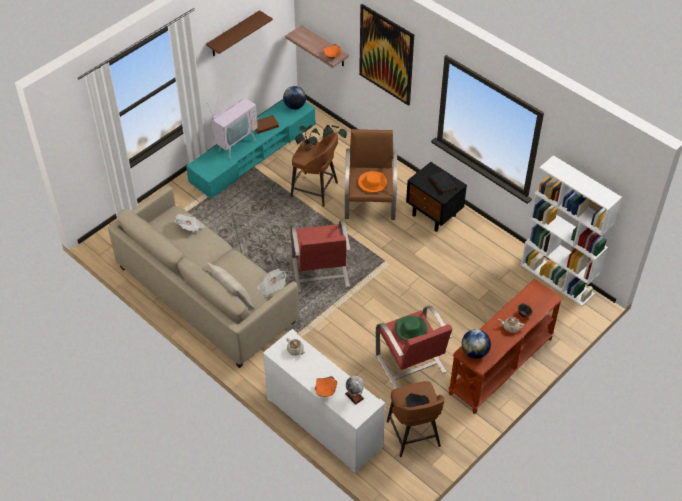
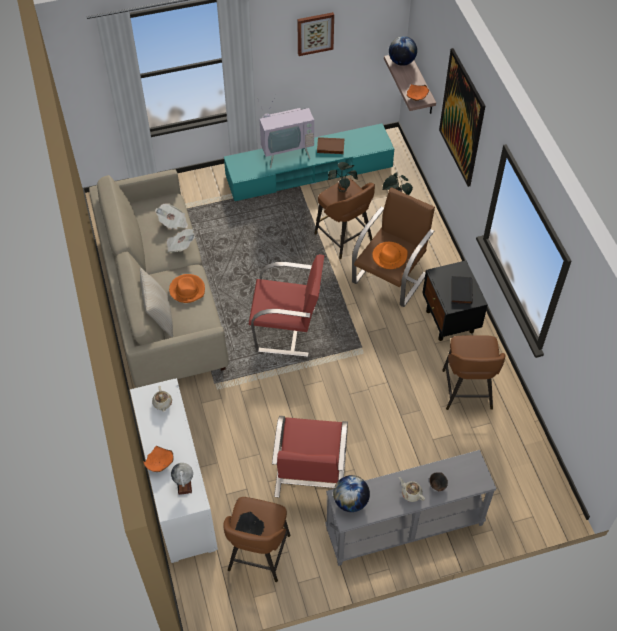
camera: 30 degrees right, 5 degrees up
brown shelf [206,10,273,56] -> picture [297,12,334,56]
newspaper [257,269,287,297] -> newspaper moved to [167,229,195,253]
globe [283,86,306,109] -> globe moved to [389,36,417,66]
red armchair [290,220,350,292] -> red armchair turned 105 degrees counterclockwise [249,254,324,357]
green hat [395,316,428,342] -> none
brown console table [449,279,563,414] -> grey console table [325,450,497,566]
white bookcase [521,155,622,306] -> none
none -> orange hat [169,274,205,303]
none -> brown stool [442,335,505,410]

